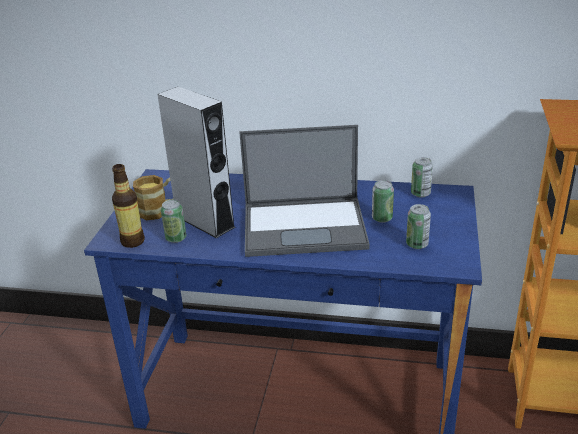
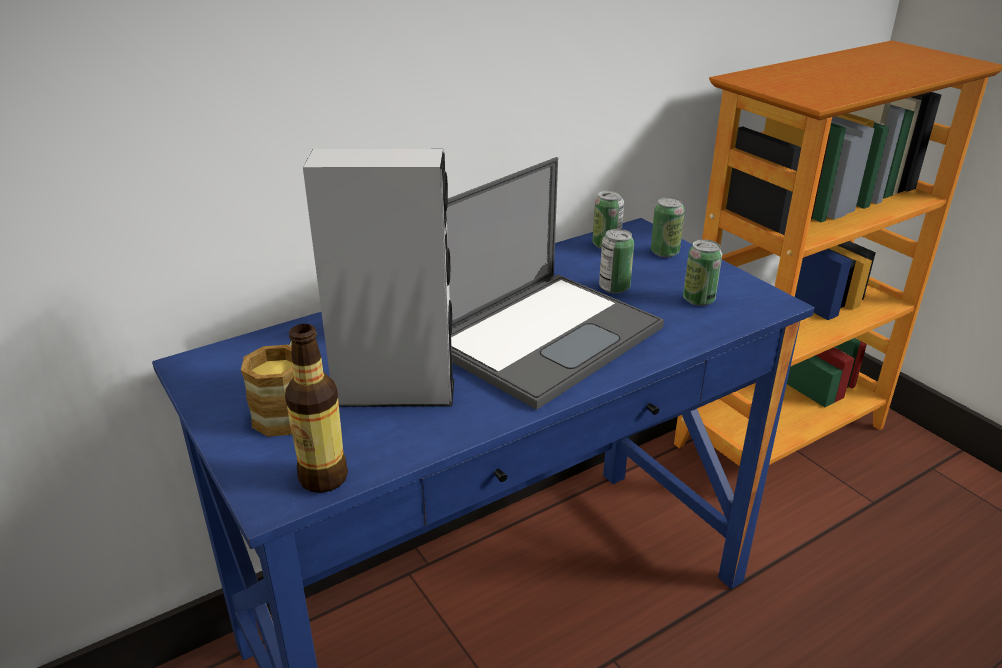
camera: 45 degrees left, 0 degrees up
can [161,200,186,243] -> can moved to [651,197,685,257]

